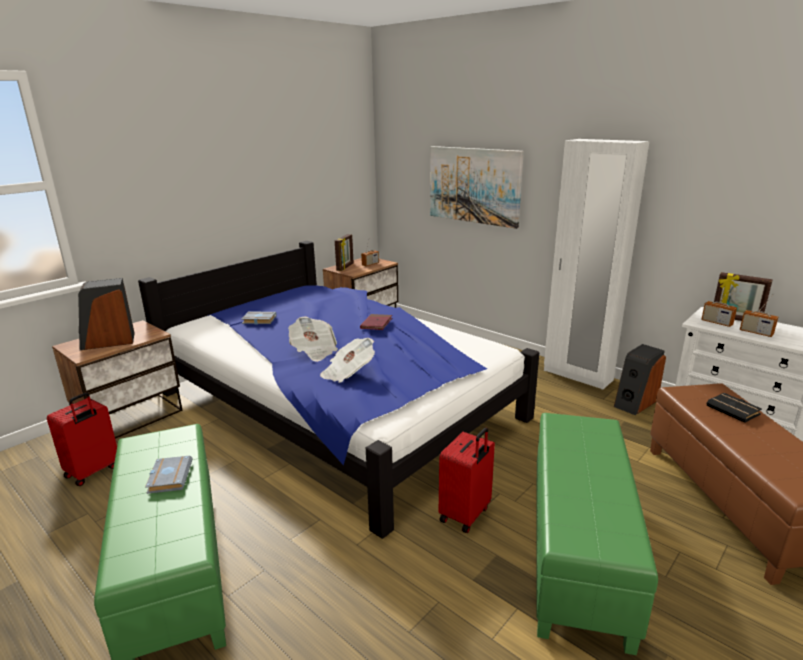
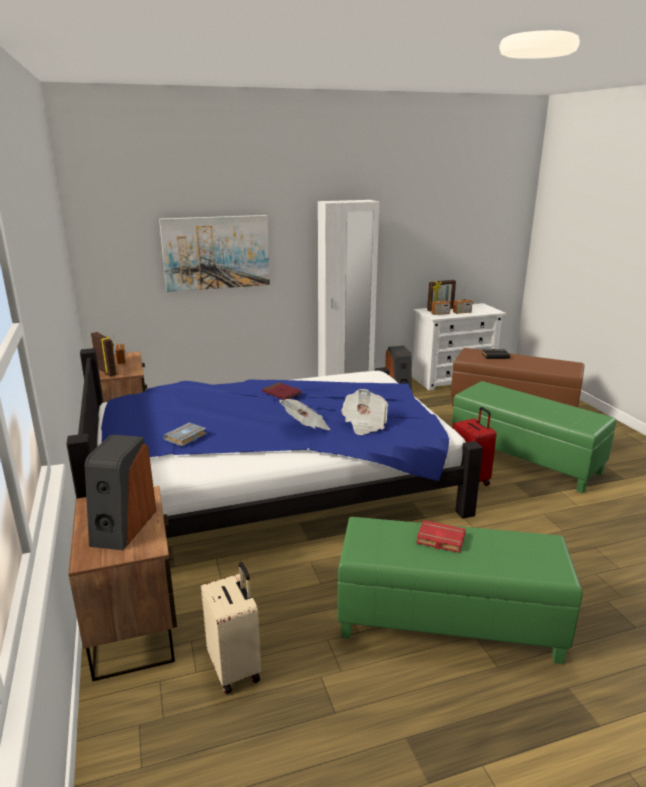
camera: 60 degrees left, 0 degrees up
red suitcase [47,392,117,486] -> beige suitcase [201,562,261,694]
grey book [145,456,193,494] -> red book [416,520,466,553]

